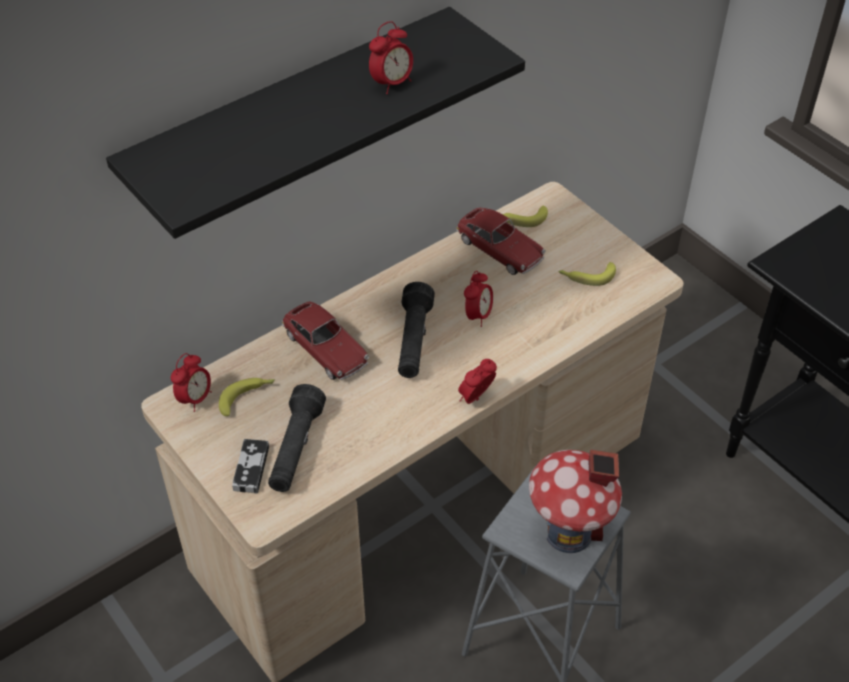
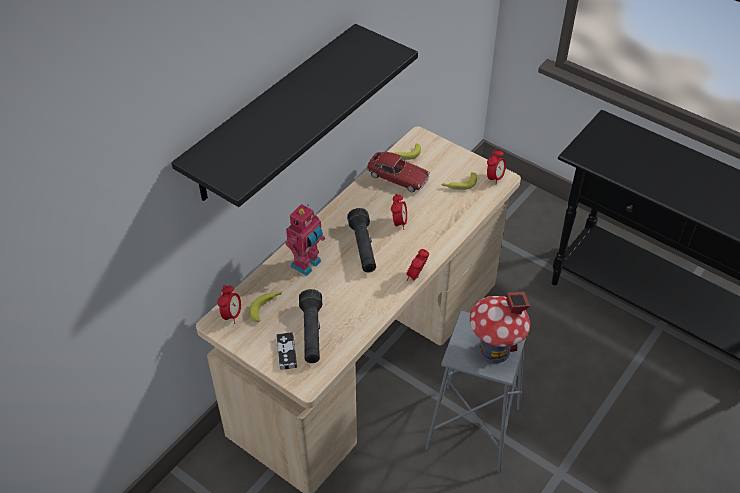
camera: 15 degrees left, 0 degrees up
toy car [282,301,369,380] -> toy robot [286,204,325,276]
alarm clock [369,21,413,94] -> alarm clock moved to [487,148,506,183]

